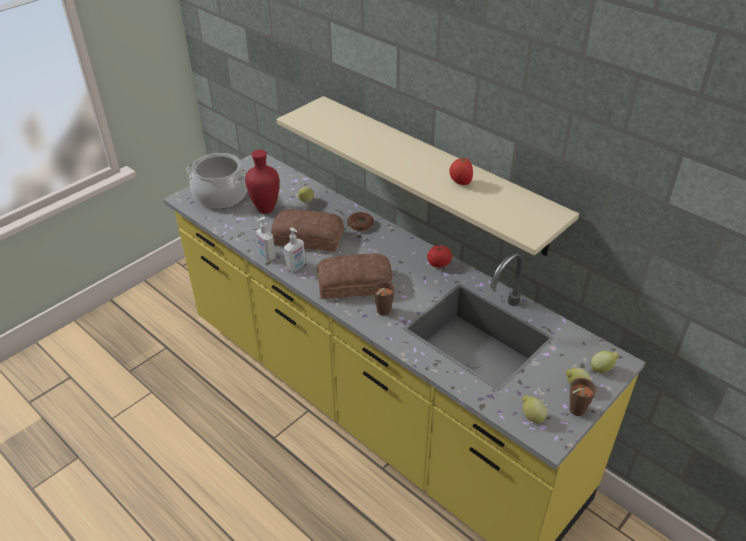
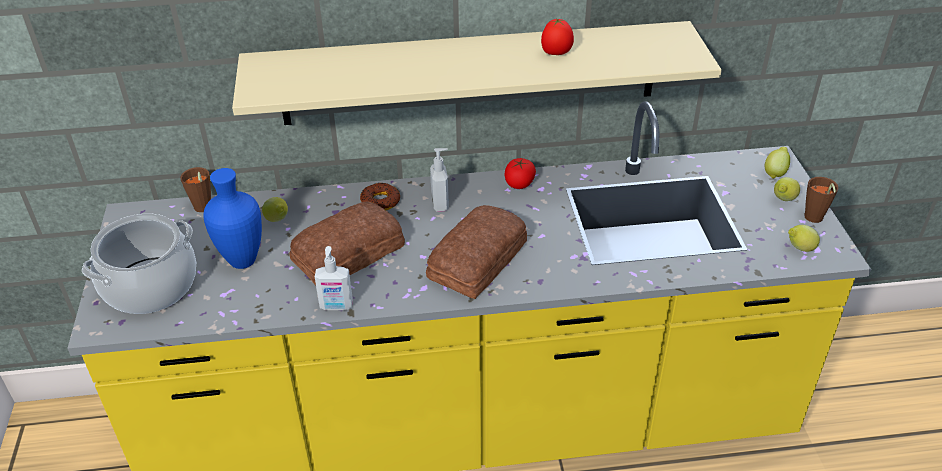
camera: 50 degrees left, 0 degrees up
red vase [245,150,279,214] -> blue vase [203,168,262,269]
soap dispenser [284,227,306,272] -> soap dispenser moved to [430,148,449,212]
brown cup [373,281,395,316] -> brown cup moved to [180,167,211,212]

